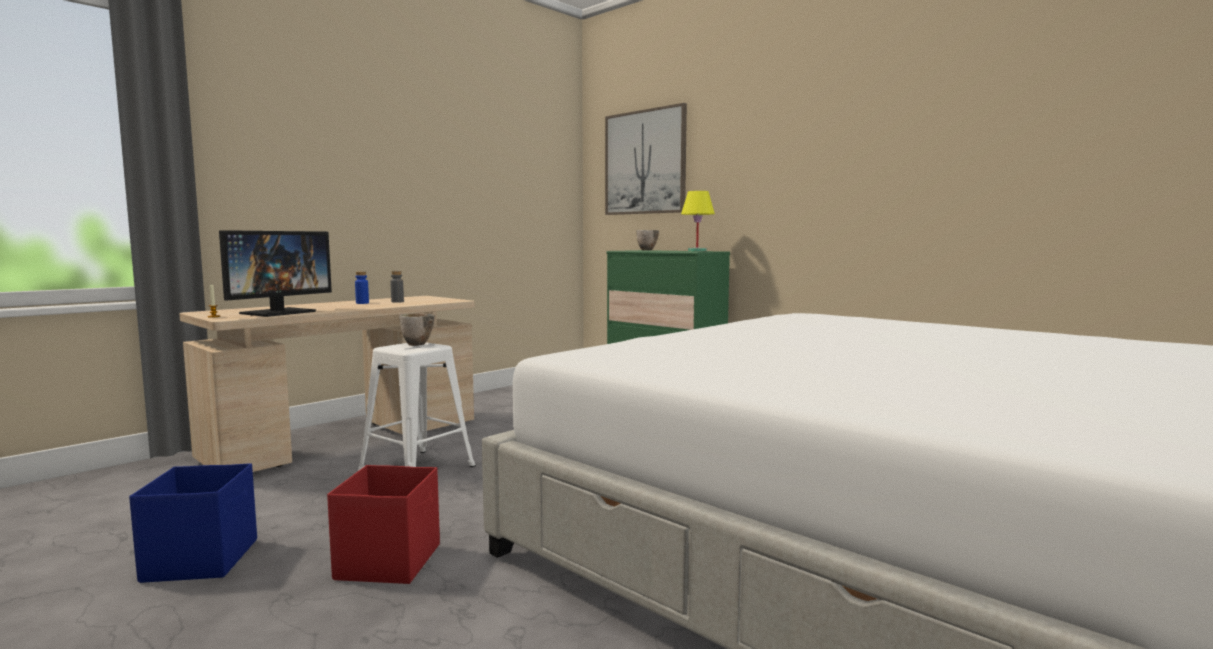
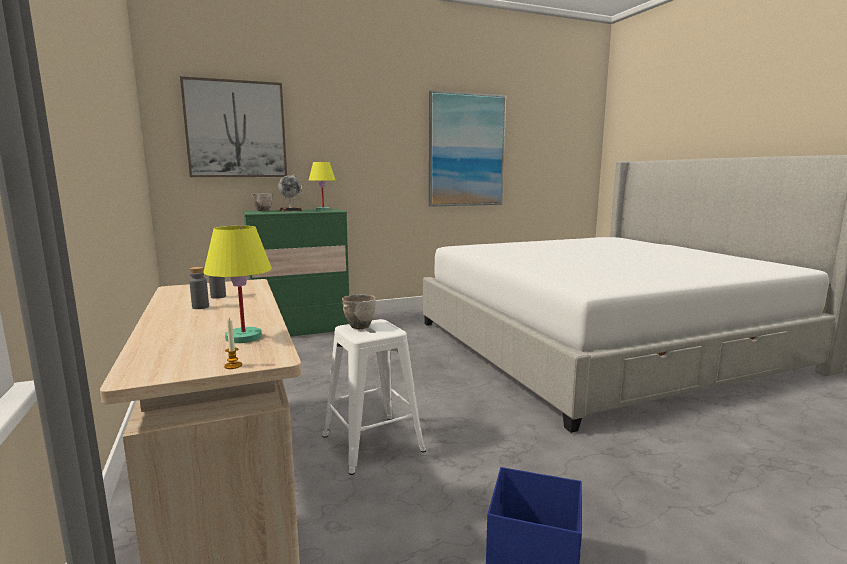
camera: 65 degrees left, 5 degrees up
monitor [219,230,332,317] -> yellow table lamp [203,226,272,343]
red storage box [327,465,440,584] -> none
blue bottle [355,271,369,304] -> grey bottle [189,267,209,309]
none -> globe [278,174,303,211]
none -> picture [429,90,506,207]

